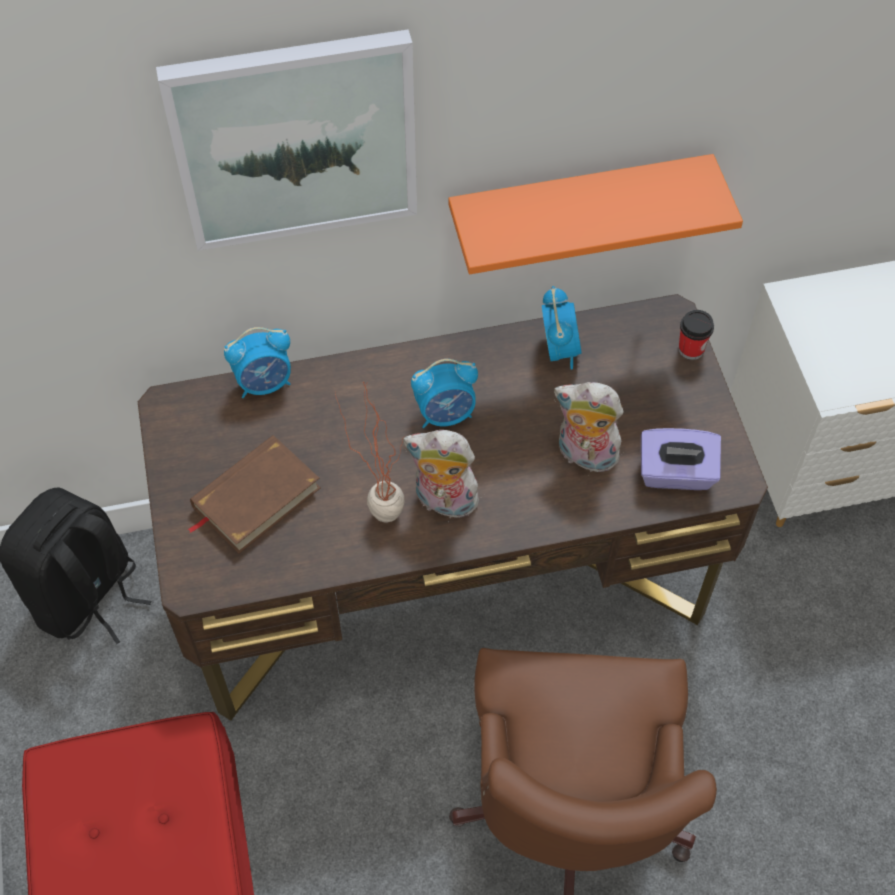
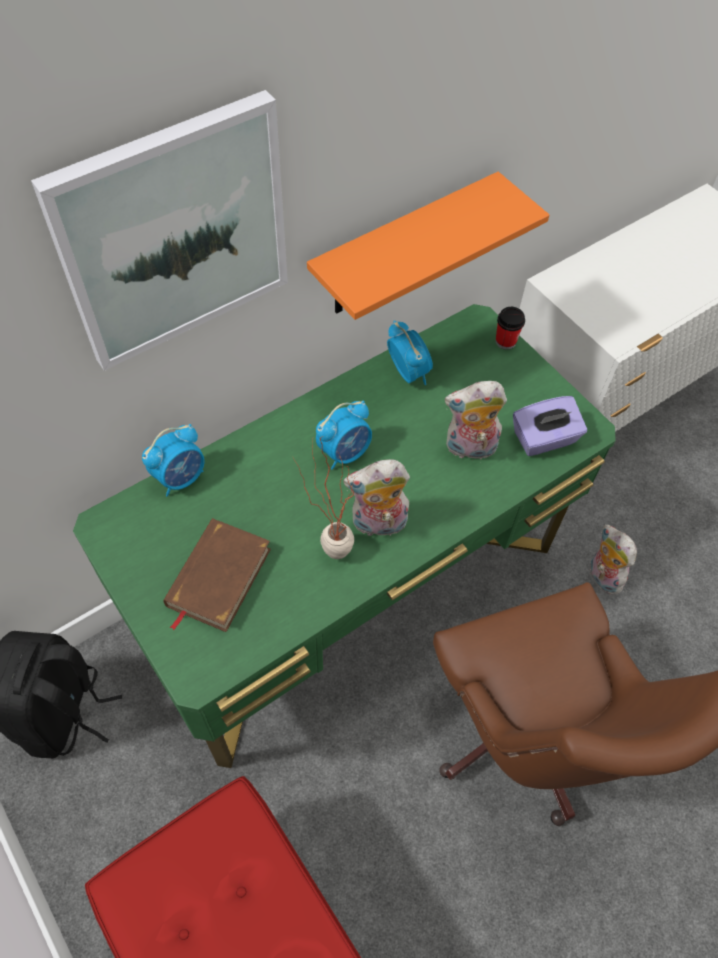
camera: 25 degrees left, 0 degrees up
brown desk [138,294,768,720] -> green desk [73,304,616,768]
none -> plush toy [590,524,637,594]

